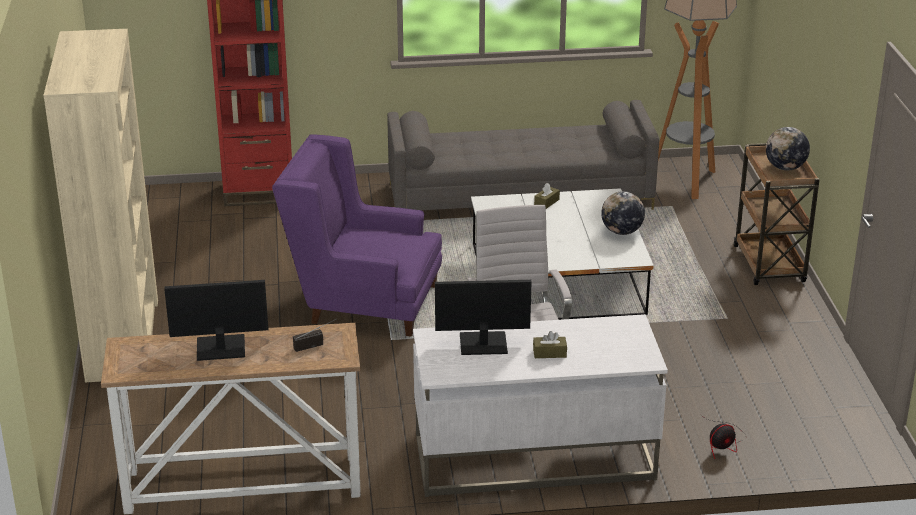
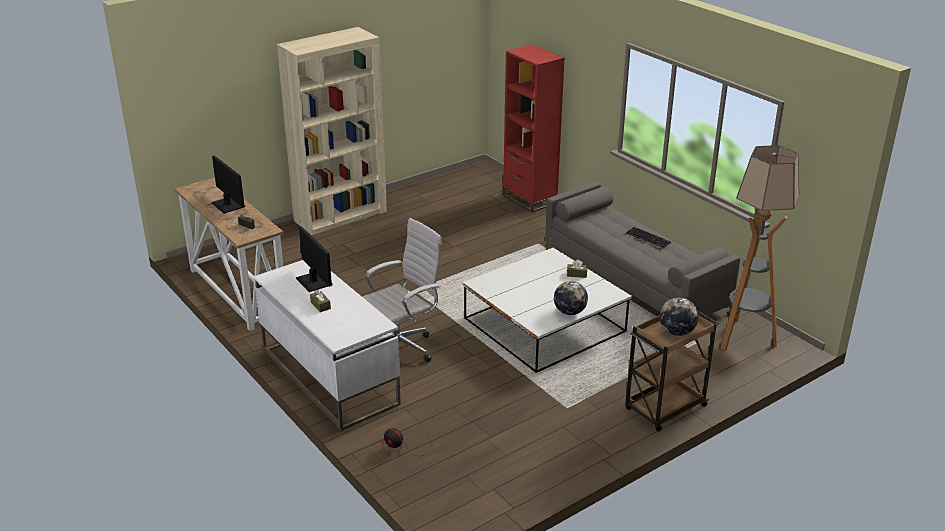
camera: 60 degrees right, 0 degrees up
purple armchair [272,134,442,337] -> none
none -> keyboard [626,227,671,248]

